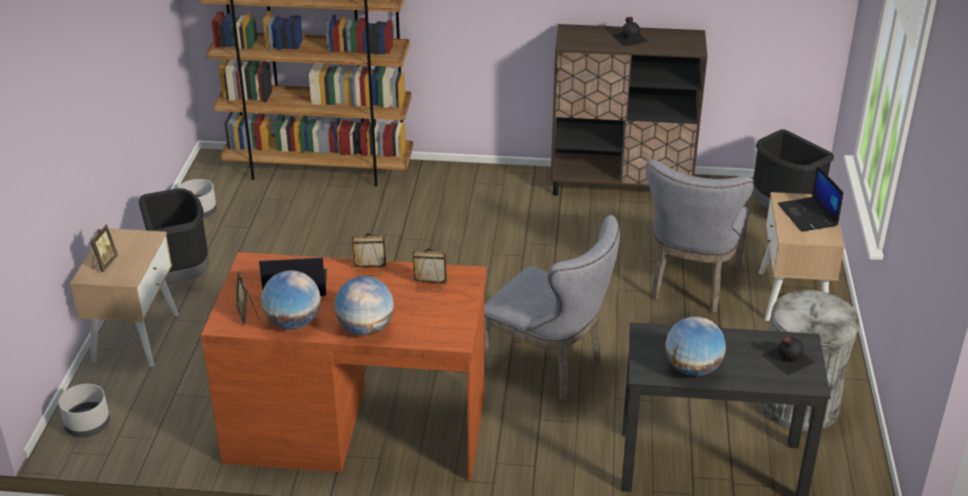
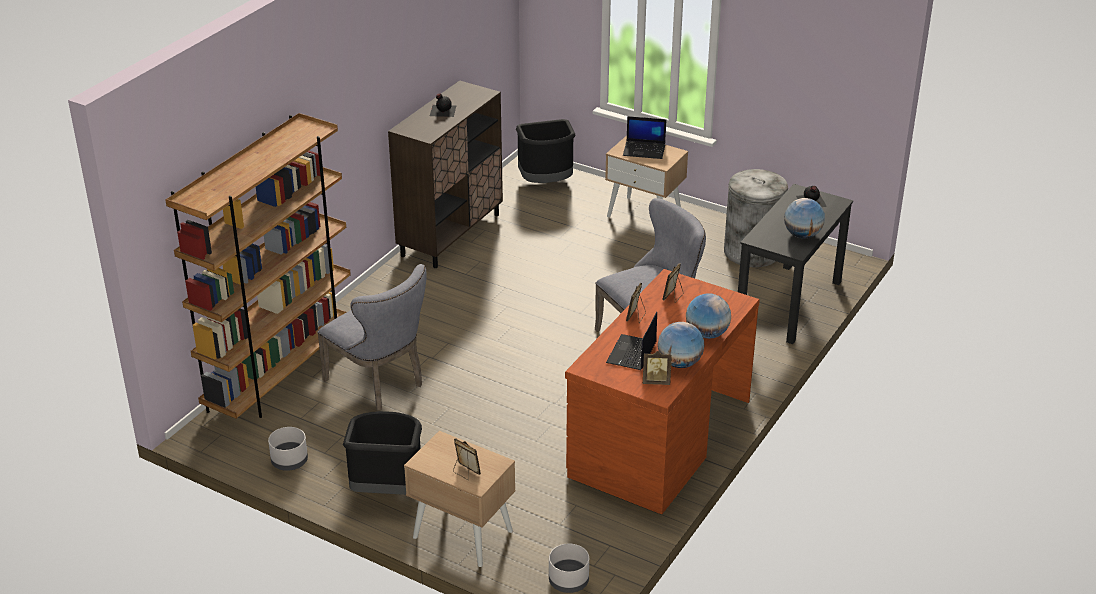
camera: 65 degrees left, 0 degrees up
grey chair [646,160,754,312] -> grey chair moved to [318,264,427,410]

